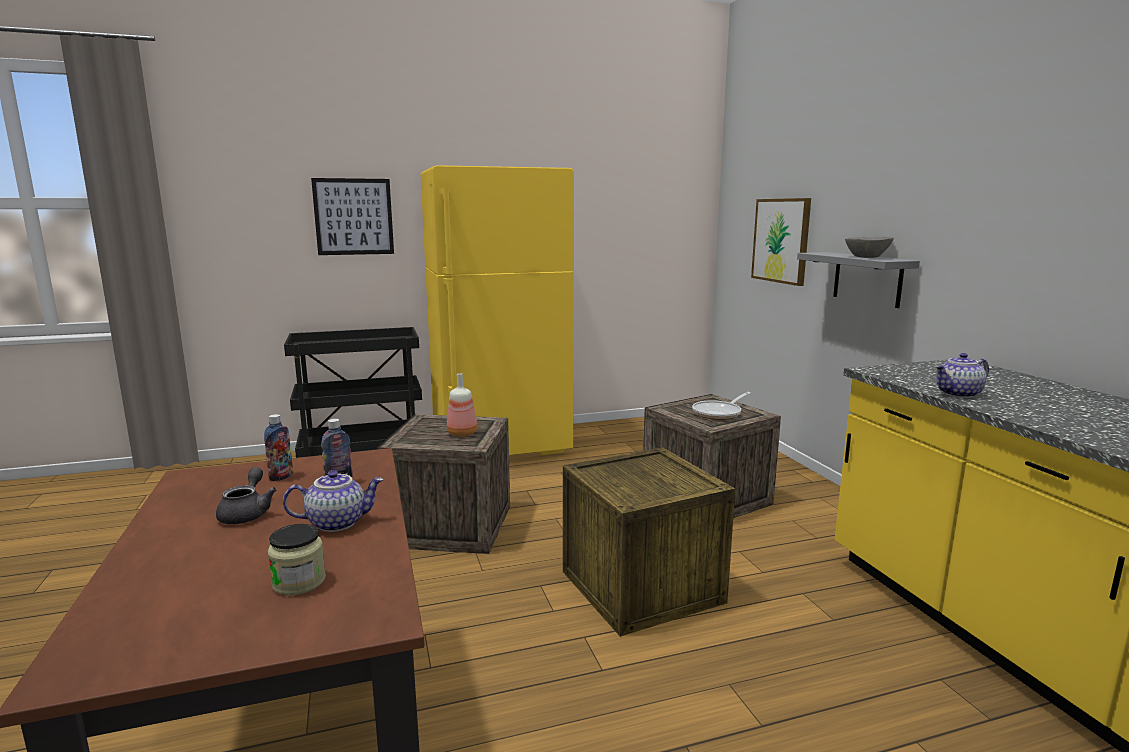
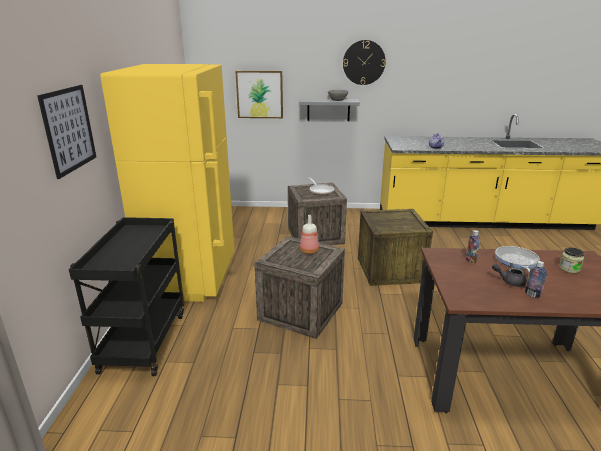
camera: 70 degrees left, 10 degrees up
bottle [264,414,293,481] -> bottle moved to [525,261,547,298]
teapot [283,470,384,532] -> frying pan [495,246,540,271]
none -> wall clock [343,40,386,85]

